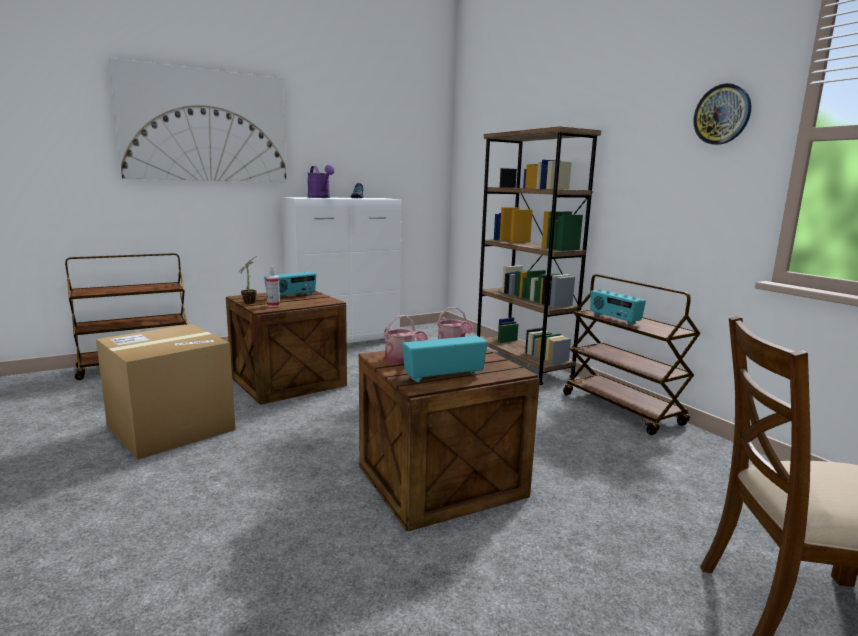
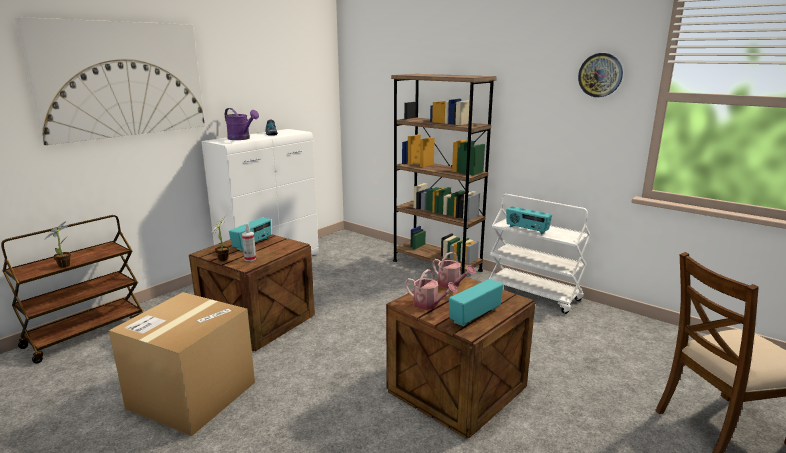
camera: 20 degrees left, 5 degrees up
brown cart [563,274,701,435] -> white cart [489,194,590,314]
none -> potted plant [44,221,71,268]

